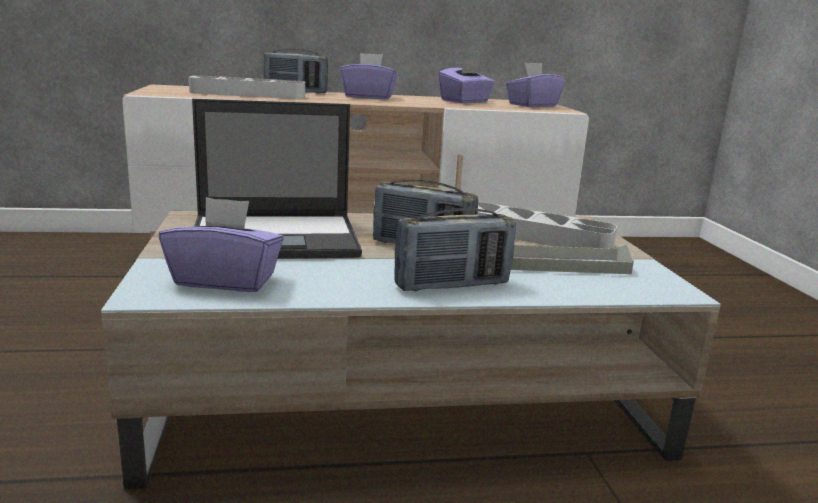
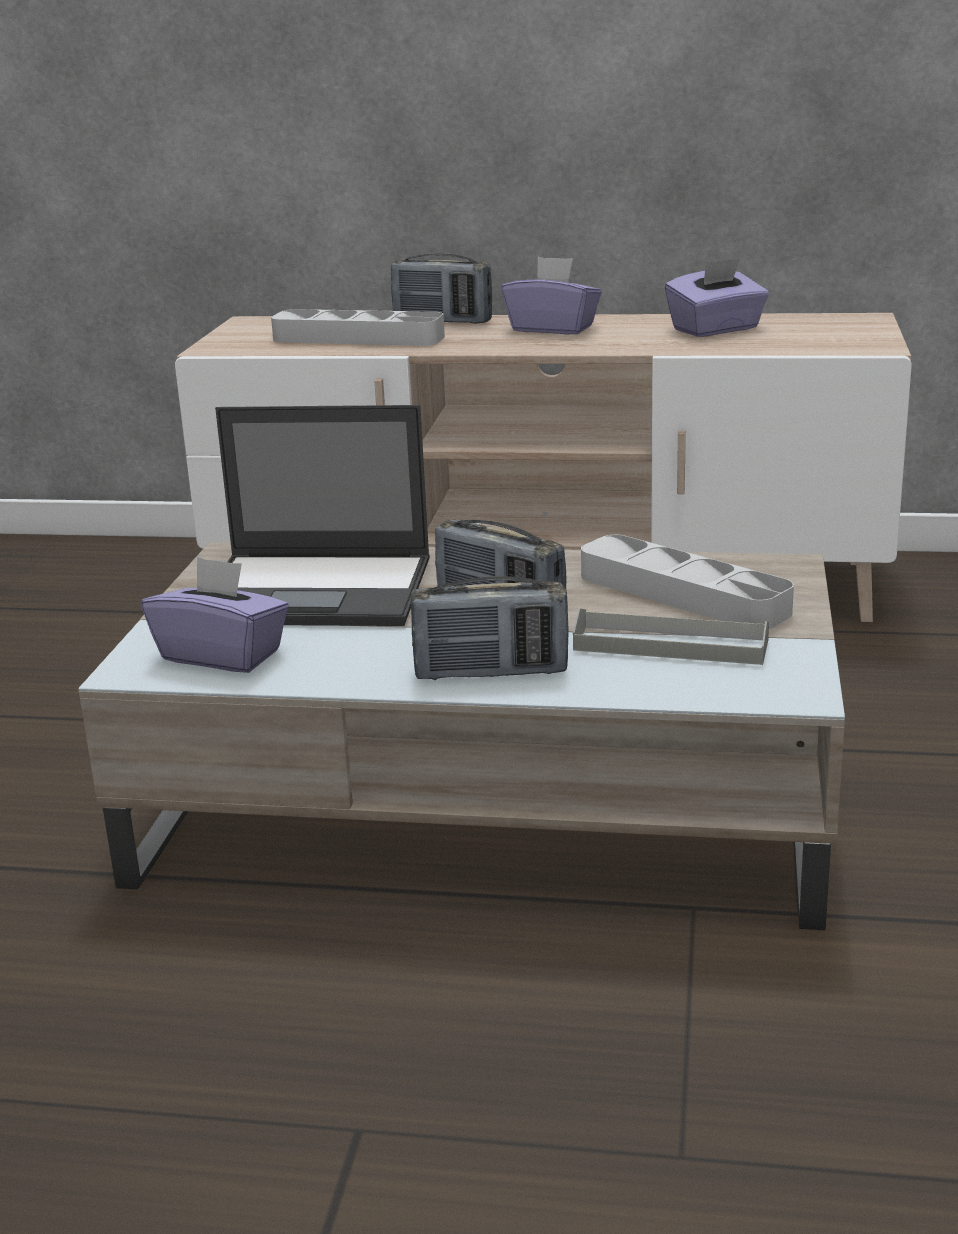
camera: 20 degrees right, 5 degrees up
purple tissue box [506,63,565,107] -> none

